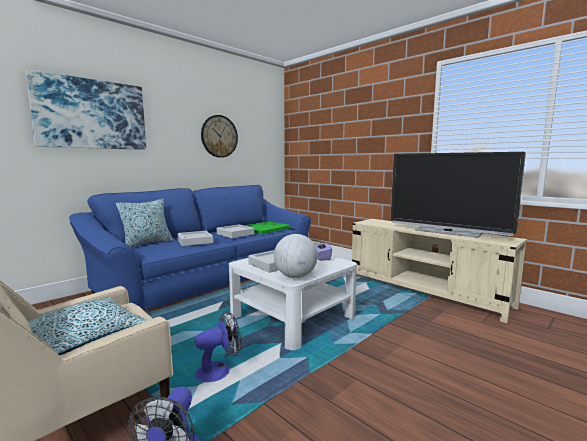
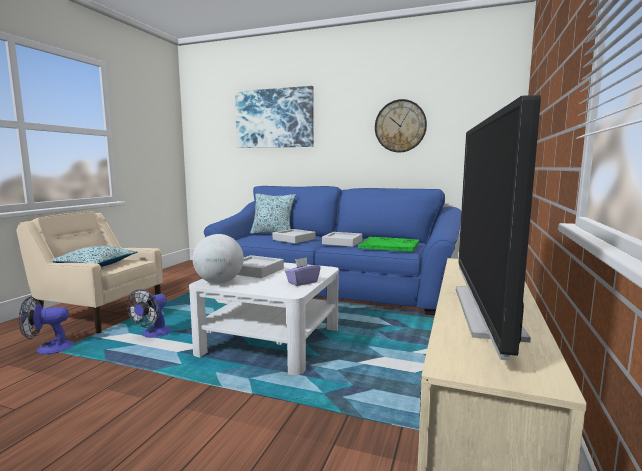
camera: 65 degrees right, 0 degrees up
fan [195,311,241,382] -> fan turned 75 degrees clockwise [127,289,172,338]

